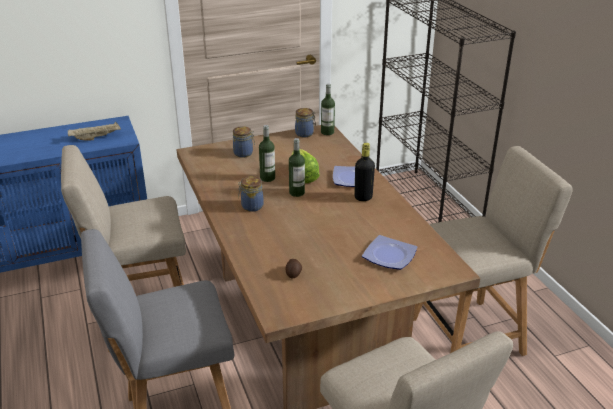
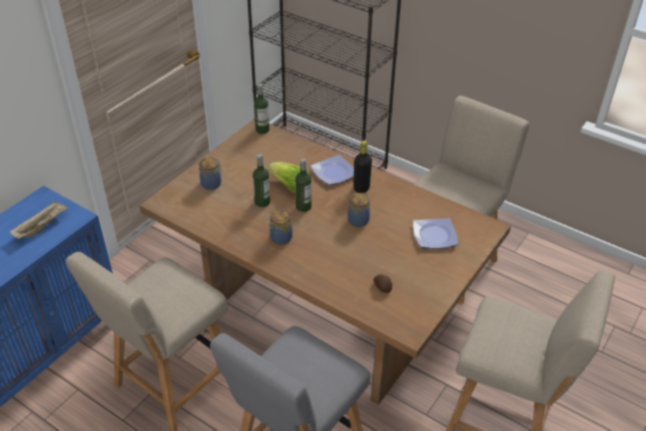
camera: 35 degrees left, 10 degrees up
jar [295,108,316,137] -> jar moved to [348,193,370,227]

